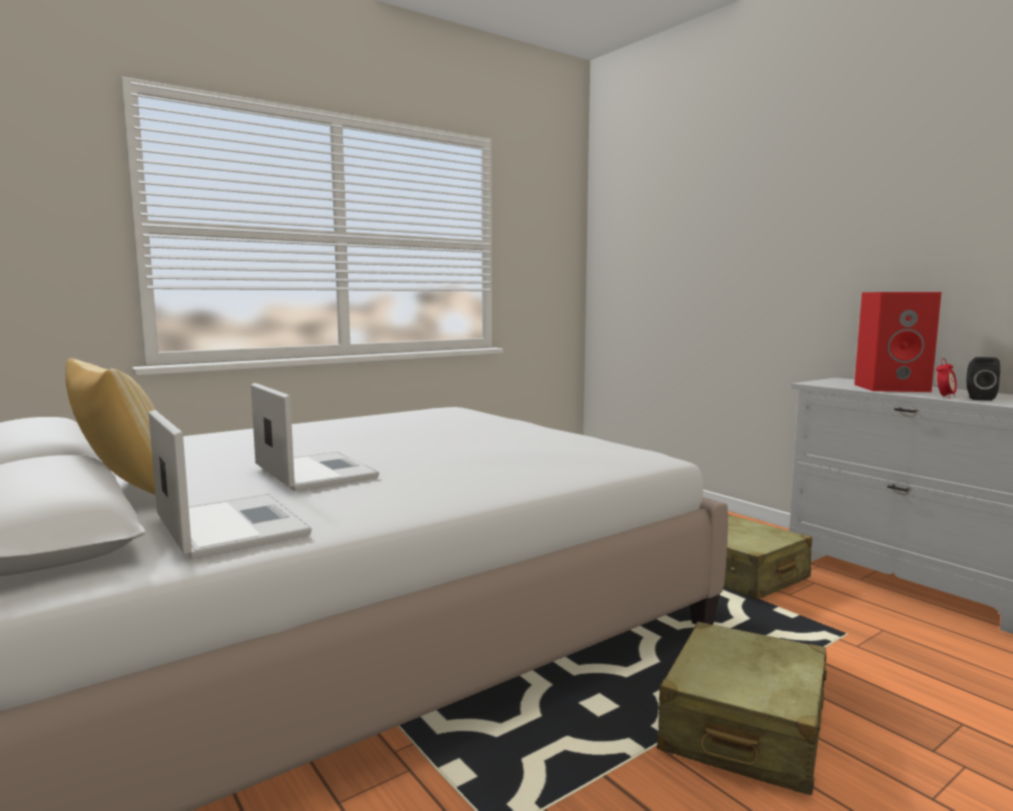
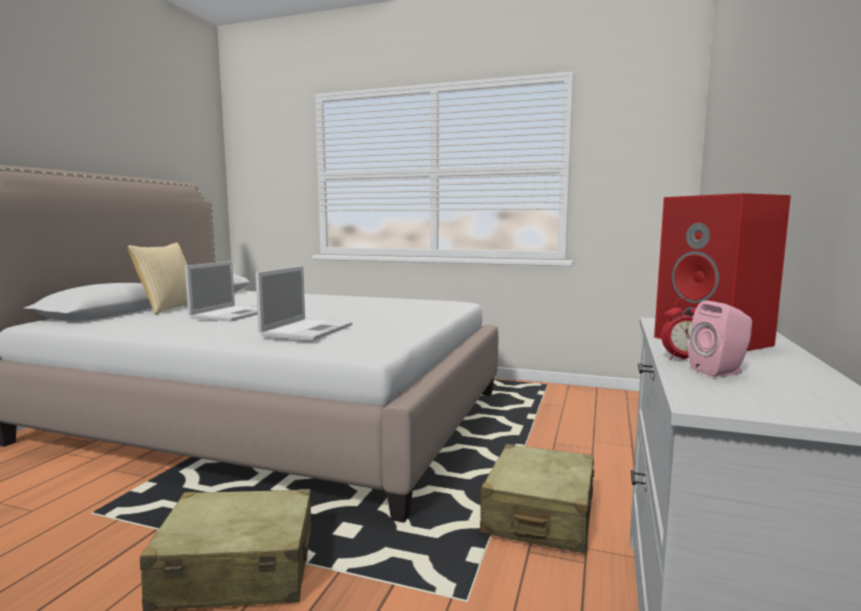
camera: 55 degrees right, 0 degrees up
laptop [149,410,312,559] -> laptop moved to [255,266,352,340]
black speaker [966,357,1000,401] -> pink speaker [688,300,752,377]

